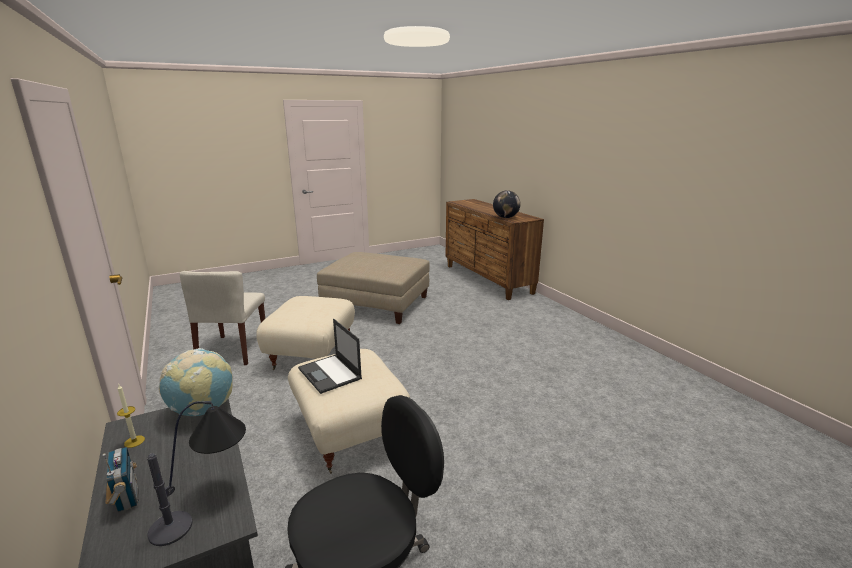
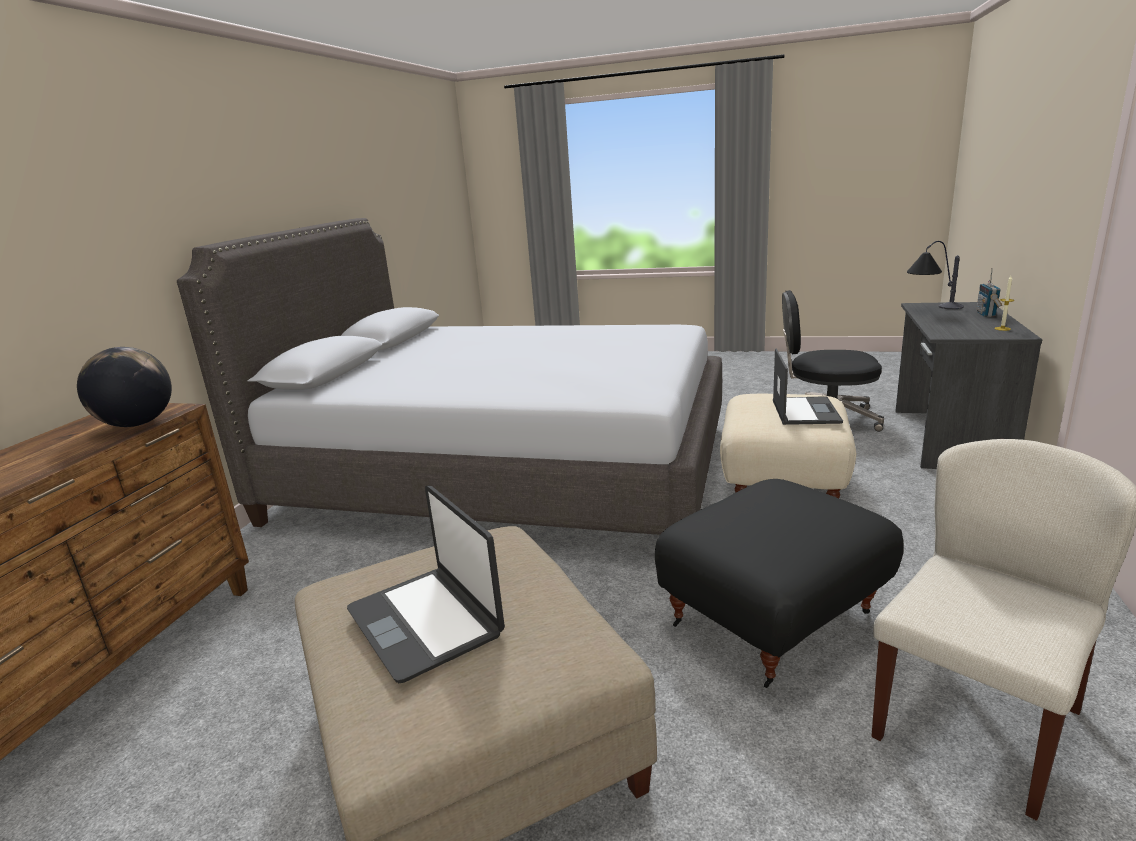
camera: 135 degrees left, 0 degrees up
globe [159,348,233,416] -> none
beige ottoman [256,296,355,370] -> black ottoman [655,479,904,688]
none -> grey bed [177,218,722,535]
none -> laptop [347,486,505,683]

